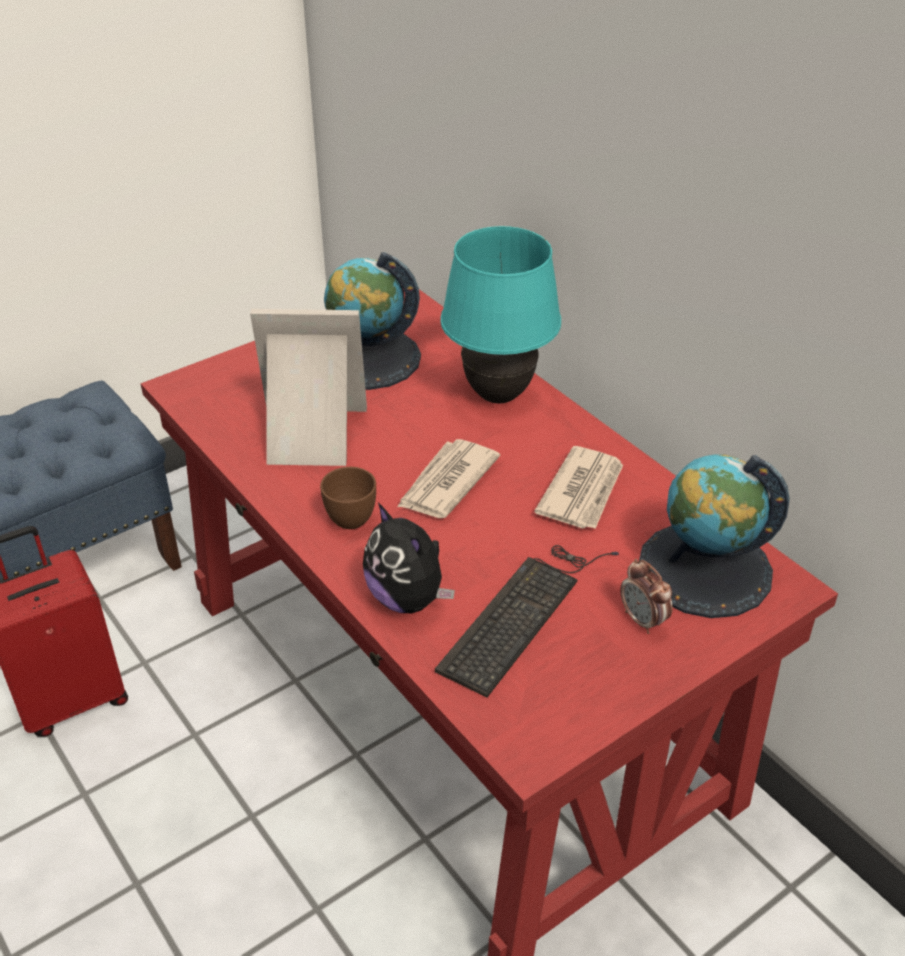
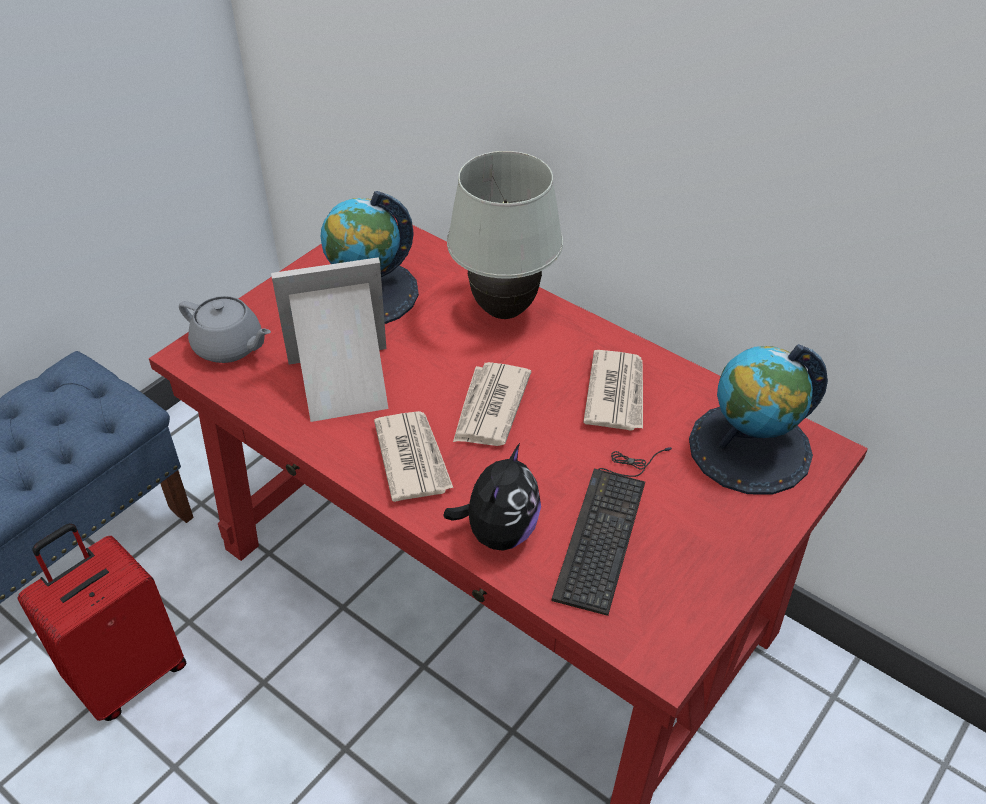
camera: 15 degrees left, 5 degrees up
brown cup [320,467,376,529] -> newspaper [374,411,453,502]
plush toy [363,503,455,613] -> plush toy turned 105 degrees counterclockwise [443,443,541,551]
turquoise table lamp [440,226,561,403] -> white table lamp [447,151,563,319]
alarm clock [620,559,673,634] -> none
none -> grey teapot [179,296,271,363]

